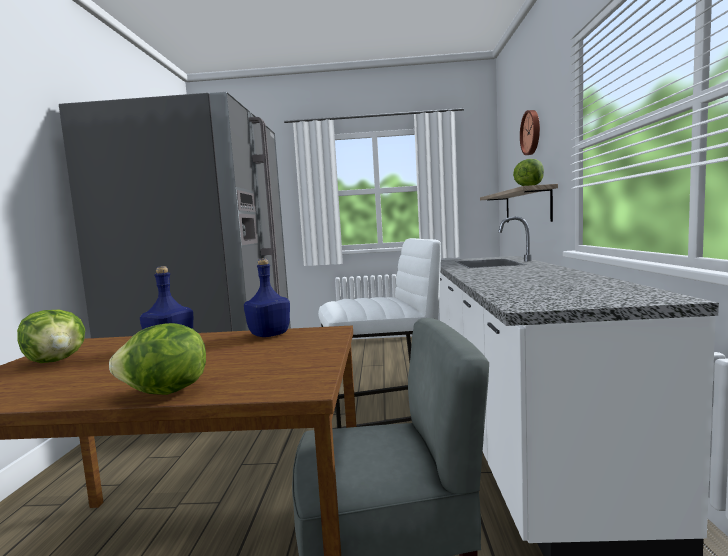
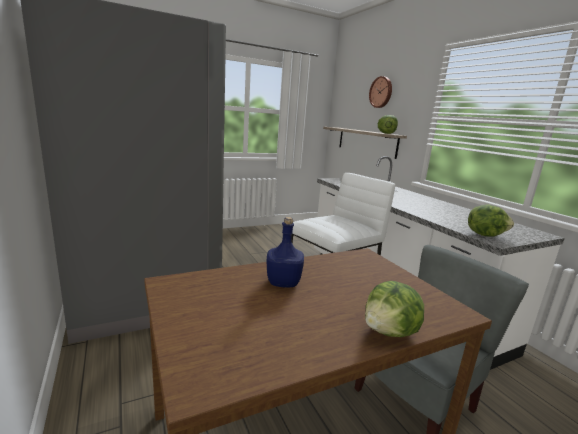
camera: 30 degrees left, 10 degrees up
lettuce [17,310,85,363] -> lettuce moved to [468,205,514,237]
blue bottle [244,258,290,337] -> none

